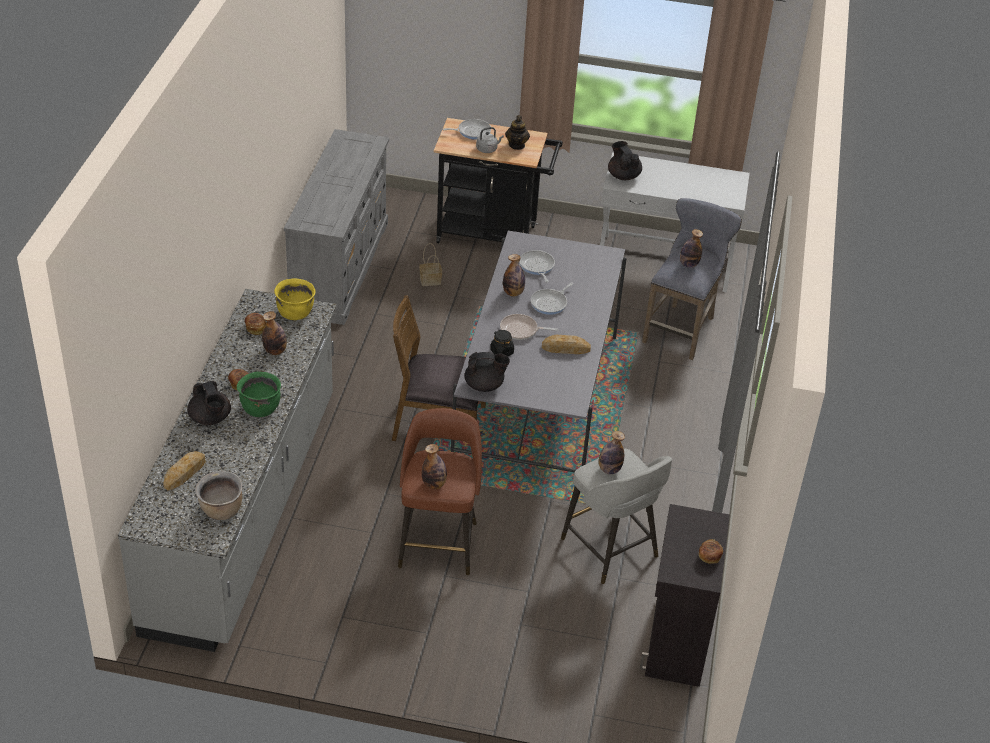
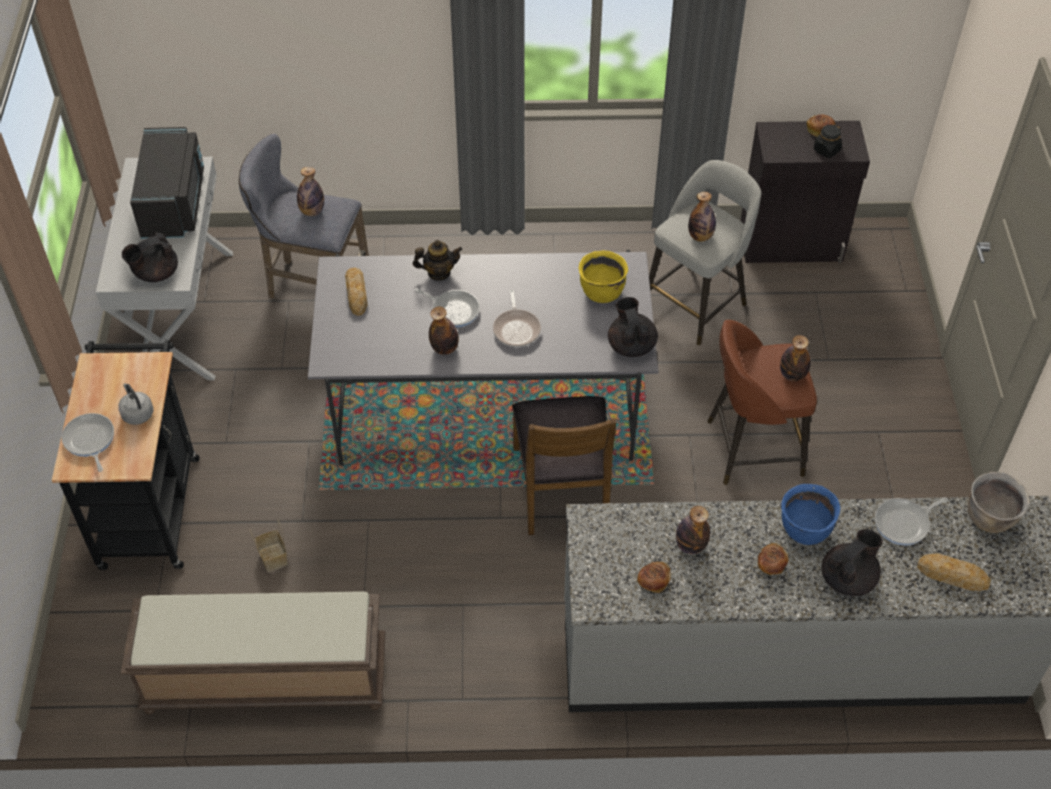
camera: 100 degrees left, 10 degrees up
green cooking pot [237,372,281,417] -> blue cooking pot [781,484,841,545]
yellow cooking pot [274,278,316,320] -> yellow cooking pot moved to [579,251,628,303]
grey dresser [284,129,389,325] -> brown bench [121,591,386,714]
black jar [490,330,514,356] -> black jar moved to [814,125,842,158]
teapot [505,115,530,150] -> teapot moved to [413,240,463,281]
frying pan [519,250,555,283] -> frying pan moved to [875,497,948,545]
bread [542,335,591,354] -> bread moved to [345,268,368,316]
none -> black microwave [130,127,204,239]

